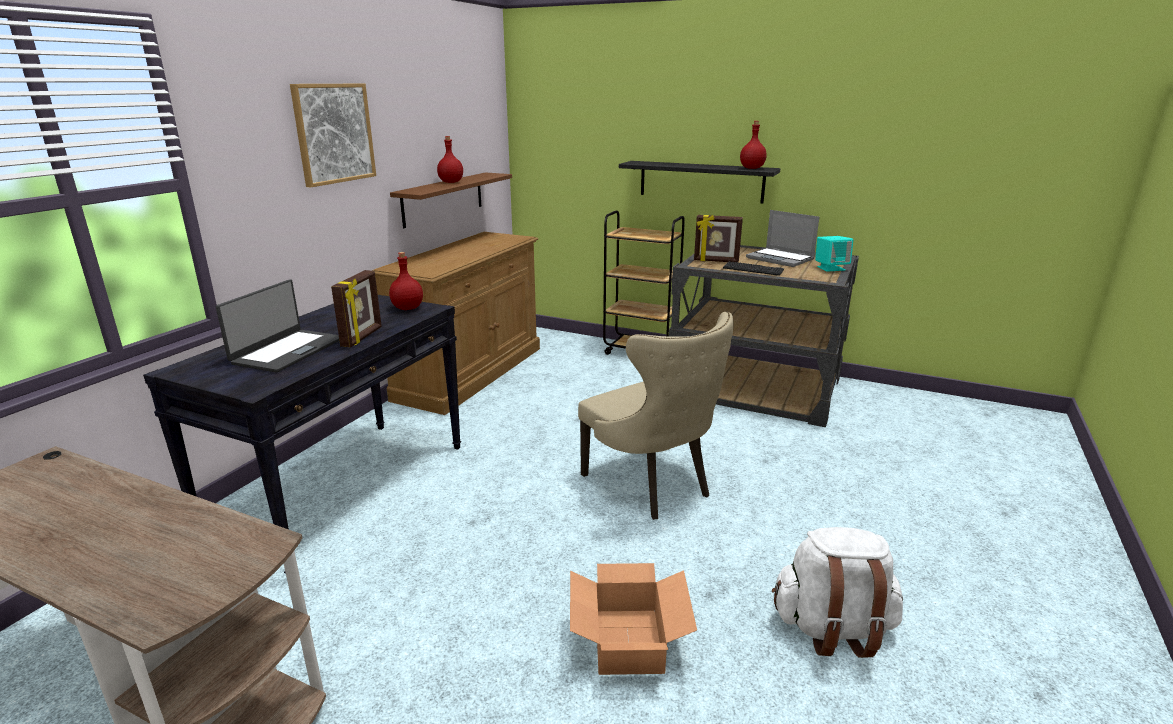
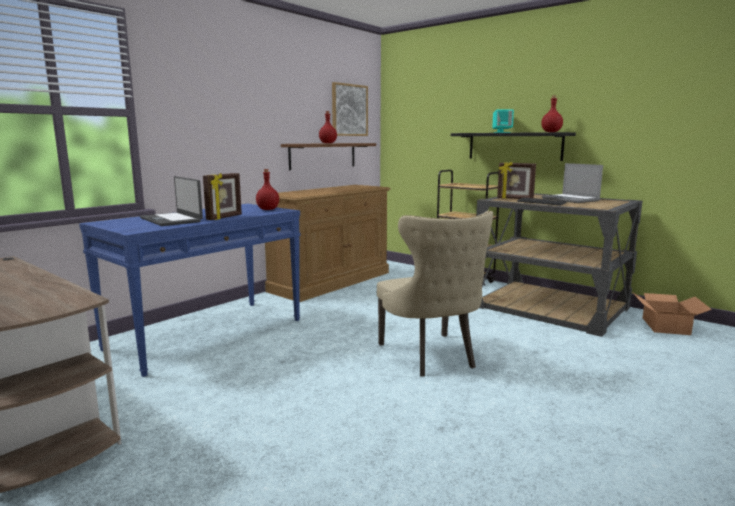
camera: 15 degrees right, 10 degrees down
black console table [143,295,461,573] -> blue console table [79,204,301,377]
laptop [216,279,339,373] -> laptop turned 105 degrees clockwise [140,176,203,226]
picture [290,84,376,187] -> picture moved to [332,82,368,136]
cardboard box [570,563,697,675] -> cardboard box moved to [632,292,712,335]
white backpack [772,527,903,658] -> none
turquoise speaker [815,236,853,272] -> turquoise speaker moved to [492,109,514,133]

